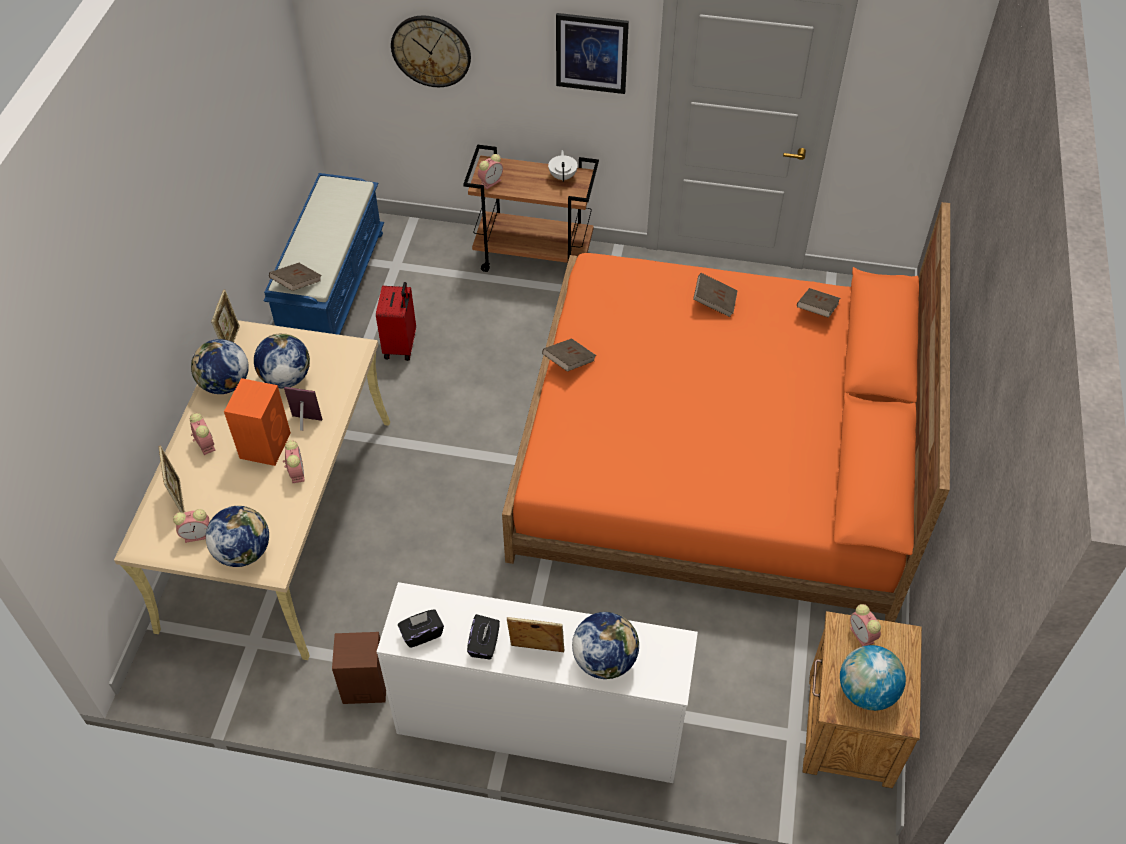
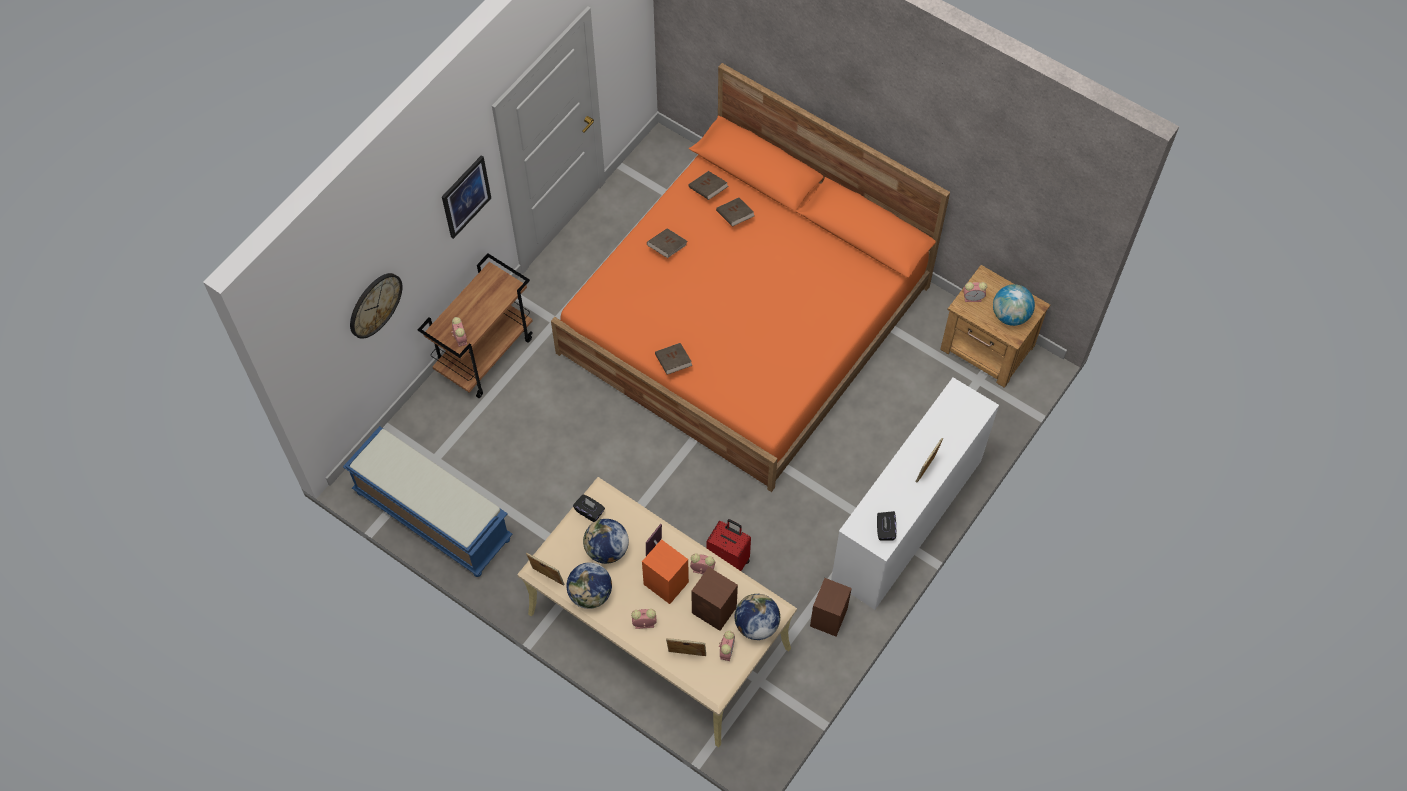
camera: 65 degrees left, 10 degrees up
brown book [269,263,322,291] -> brown book moved to [716,197,755,227]
red suitcase [376,282,416,361] -> red suitcase moved to [706,519,751,571]
black tissue box [467,614,500,659] -> black tissue box moved to [573,494,605,522]
white teapot [548,150,578,182] -> none
globe [572,612,639,679] -> none
none -> brown speaker [691,567,738,631]

